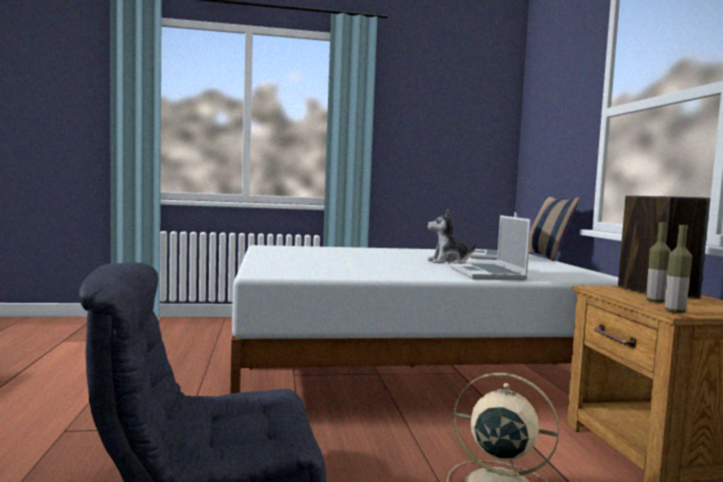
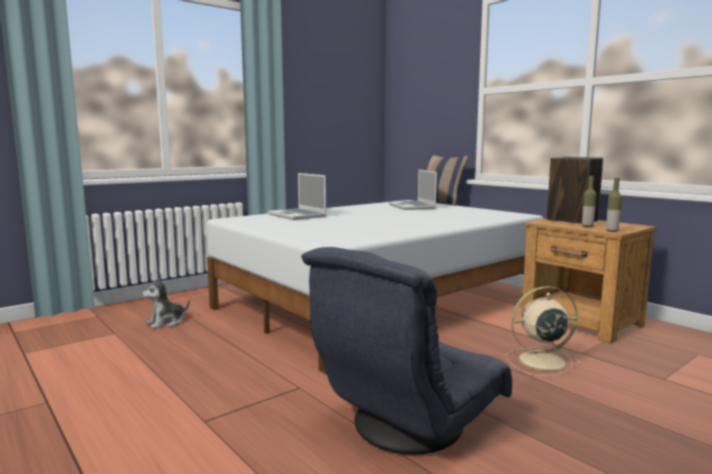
camera: 30 degrees left, 5 degrees up
plush toy [427,209,477,264] -> plush toy moved to [142,278,190,329]
laptop [450,215,531,280] -> laptop moved to [268,173,327,220]

